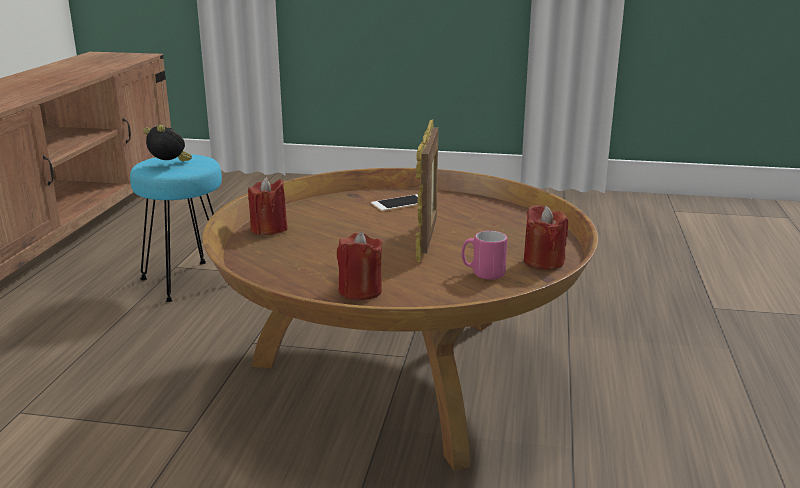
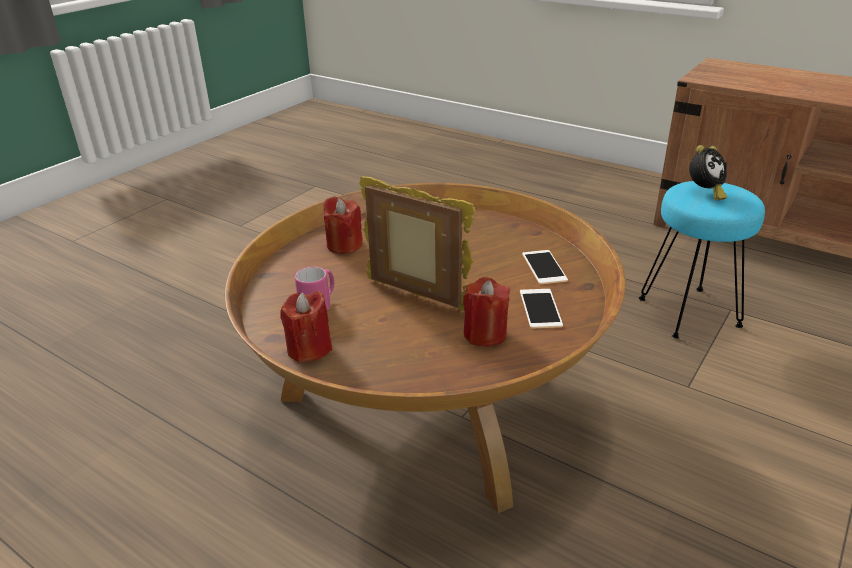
camera: 115 degrees right, 10 degrees up
red candle [248,177,288,235] -> red candle moved to [463,277,510,347]
none -> phone [522,250,568,284]

